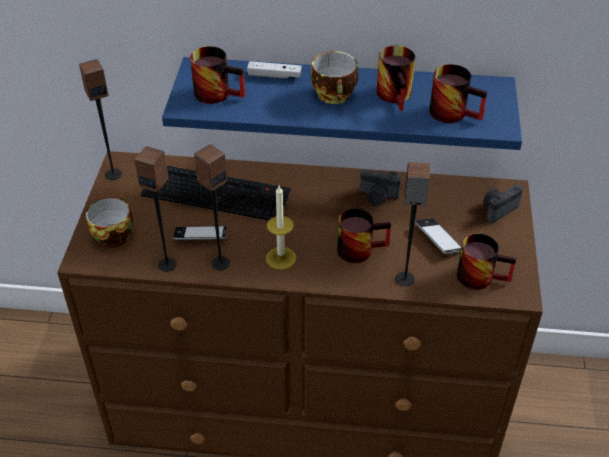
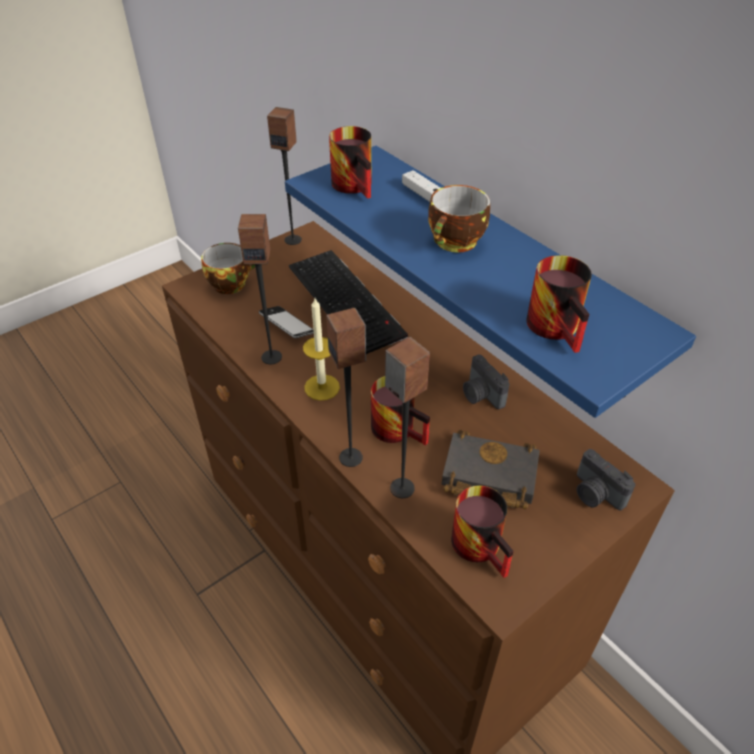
camera: 45 degrees right, 0 degrees up
speaker [134,146,177,272] -> speaker moved to [326,308,366,467]
mug [376,46,415,111] -> none
phone [415,218,462,254] -> black book [442,430,540,509]
camera [483,184,523,223] -> camera turned 135 degrees counterclockwise [577,449,635,510]

